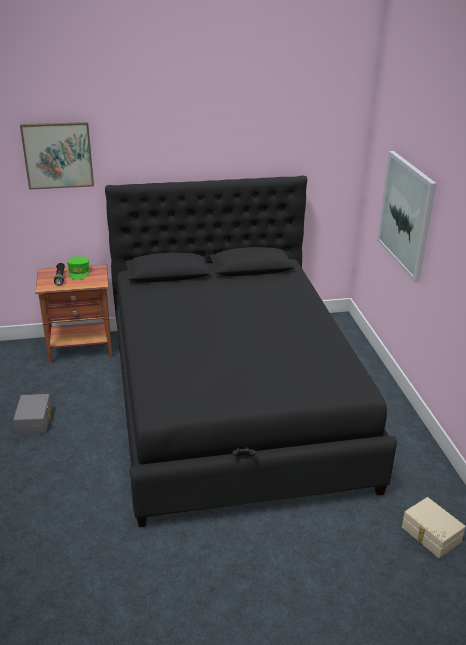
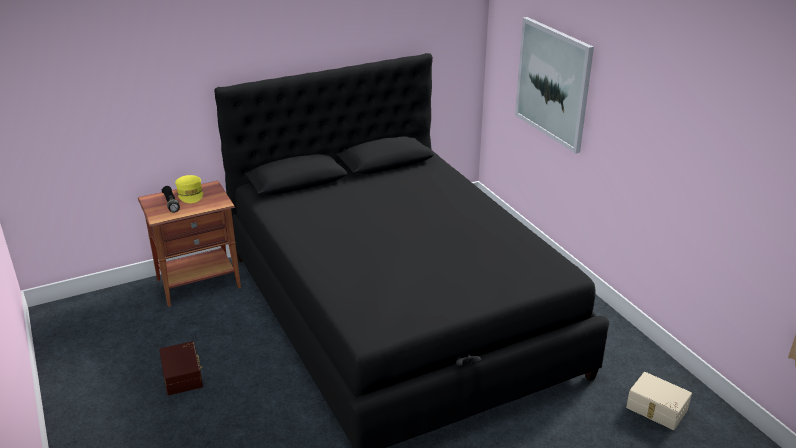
camera: 15 degrees left, 0 degrees up
grey storage box [13,394,52,435] -> brown storage box [159,341,203,395]
picture [20,122,94,190] -> none
green cap [67,257,90,280] -> yellow cap [175,175,203,203]

